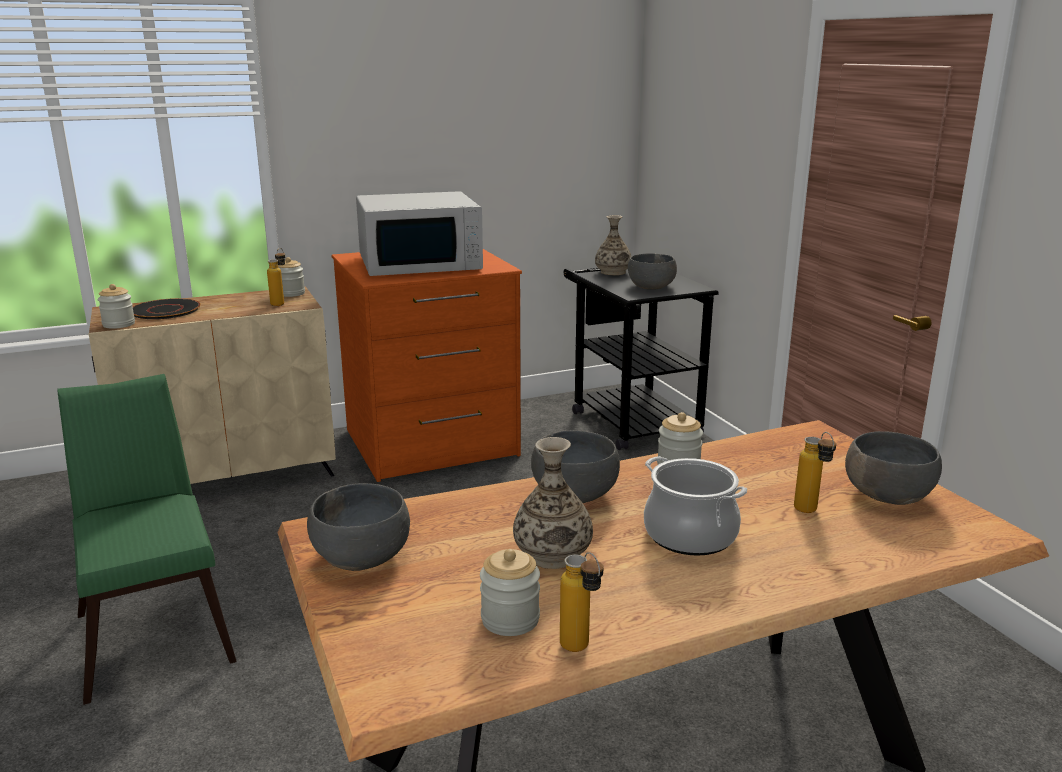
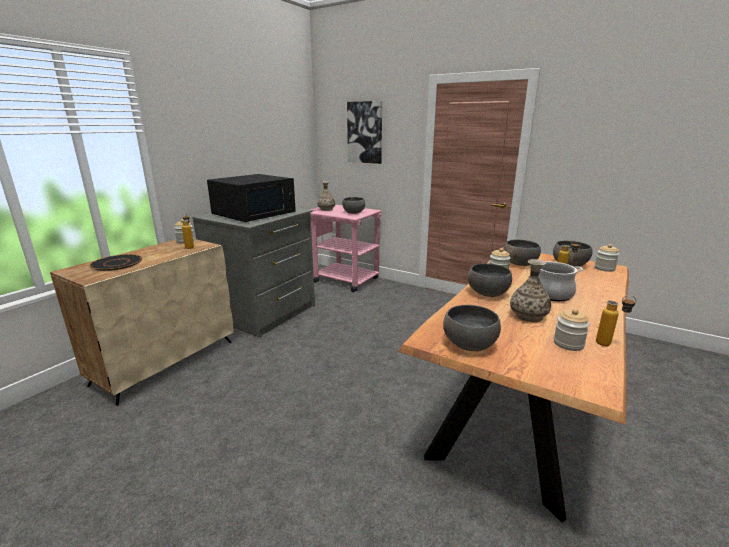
camera: 35 degrees left, 0 degrees up
green chair [57,374,237,705] -> none
jar [98,284,135,329] -> jar moved to [595,244,619,272]
orange dresser [331,249,522,482] -> grey dresser [192,208,315,338]
white microwave [356,191,483,276] -> black microwave [207,174,296,222]
black cart [564,268,719,450] -> pink cart [310,205,382,292]
none -> picture [347,101,382,164]
none -> grey bowl [503,239,541,266]

